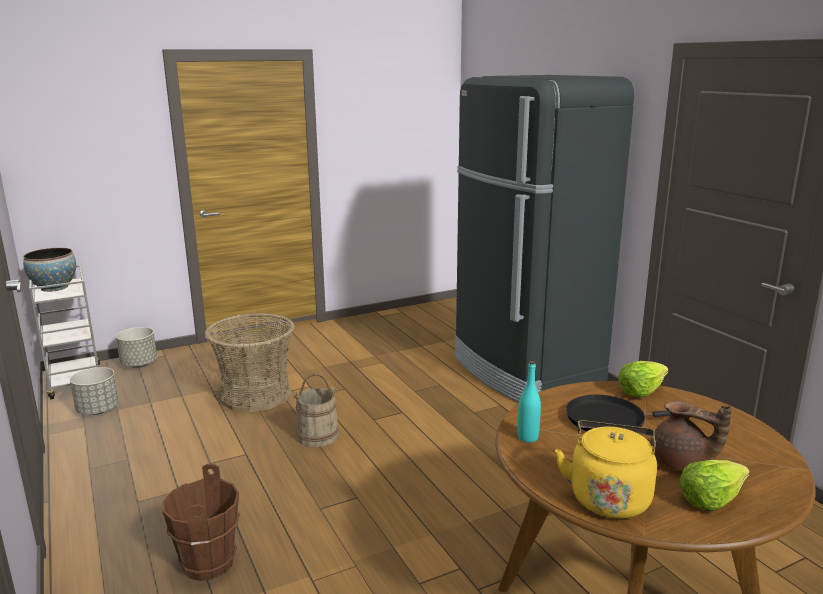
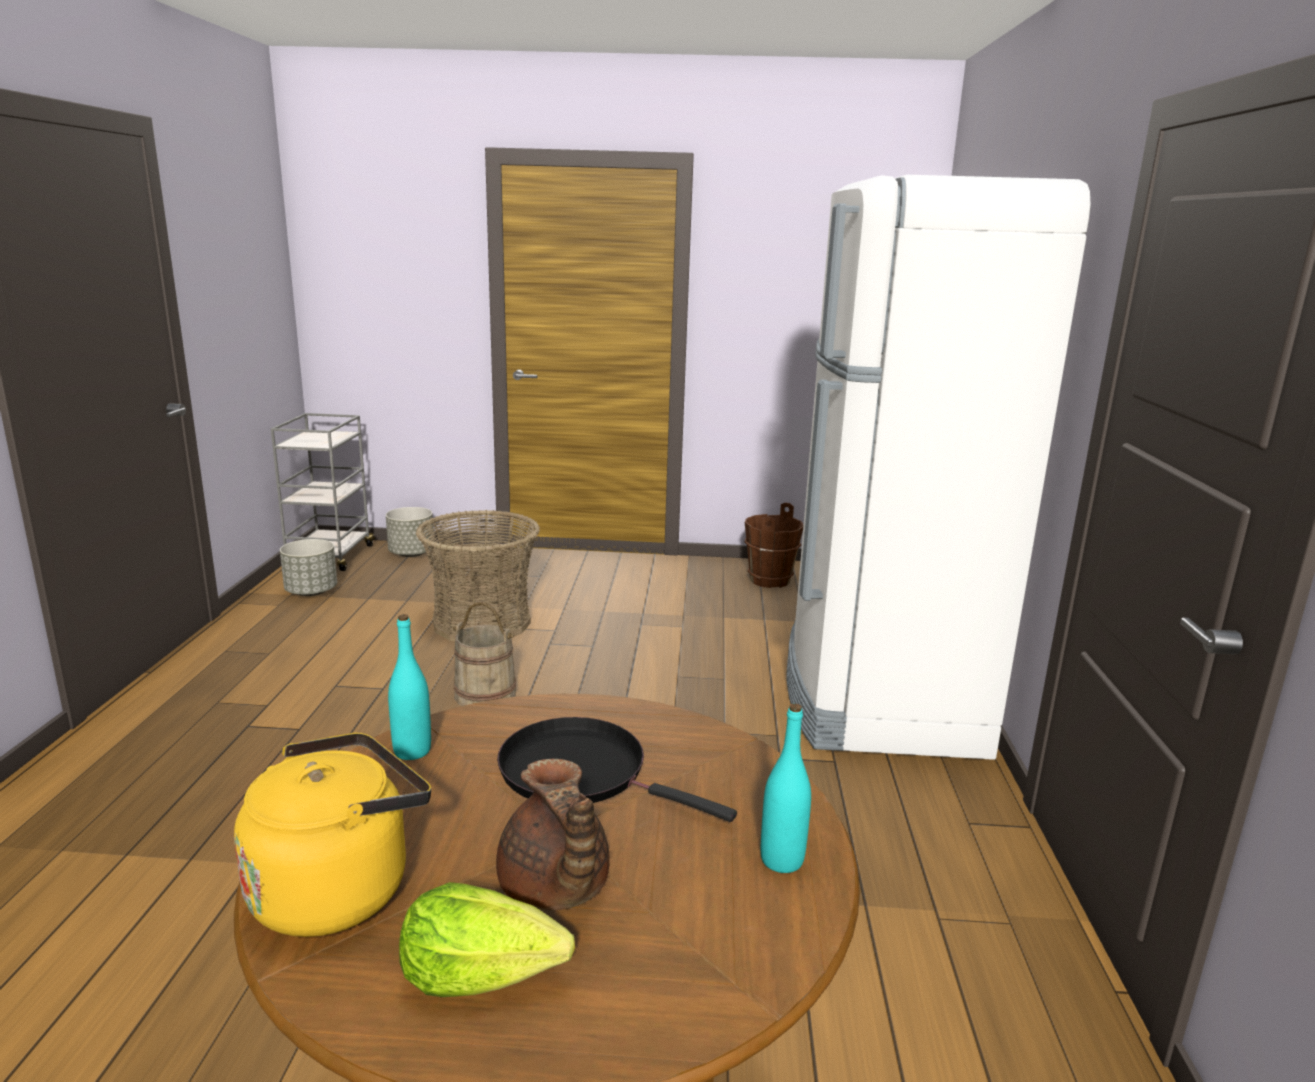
camera: 30 degrees right, 0 degrees up
bowl [23,248,76,292] -> none
brown bucket [162,464,240,581] -> brown bucket moved to [744,502,804,588]
black fridge [455,75,634,403] -> white fridge [786,175,1091,760]
lettuce [618,361,669,397] -> none
none -> turquoise bottle [761,703,811,873]

